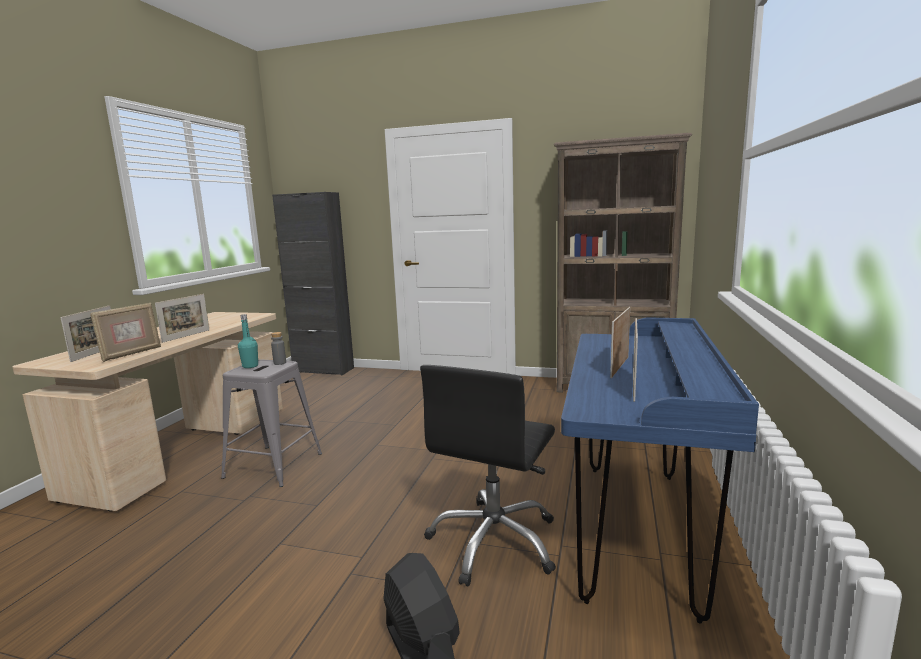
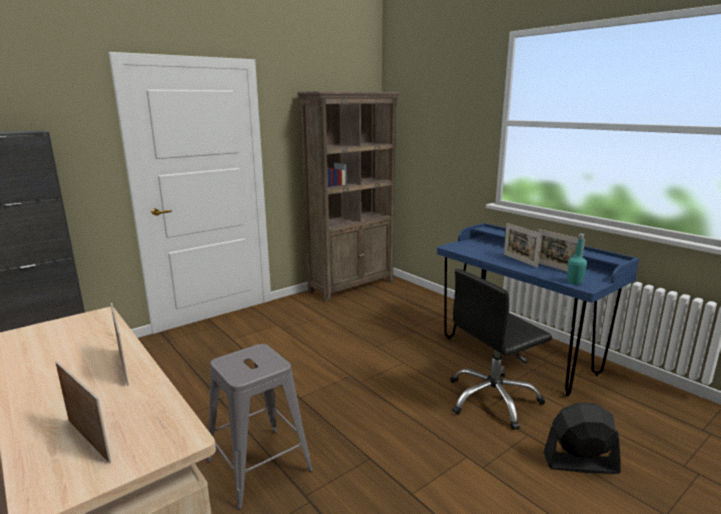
camera: 55 degrees left, 5 degrees up
picture frame [90,302,161,362] -> none
turquoise bottle [238,314,258,368] -> turquoise bottle moved to [567,233,587,285]
grey bottle [271,332,286,365] -> none
black office chair [420,365,556,587] -> black office chair turned 90 degrees clockwise [450,269,552,430]

